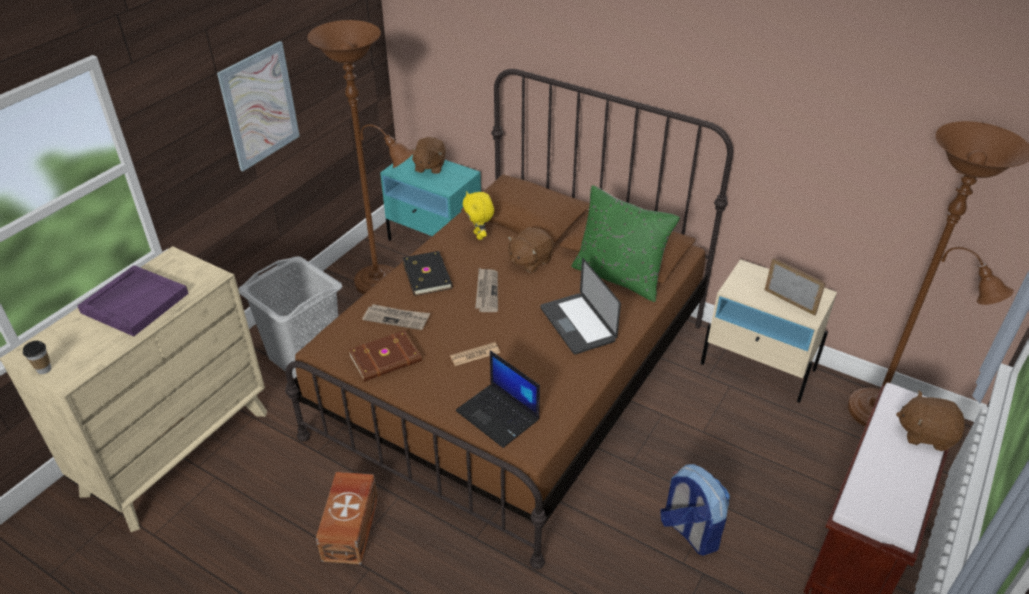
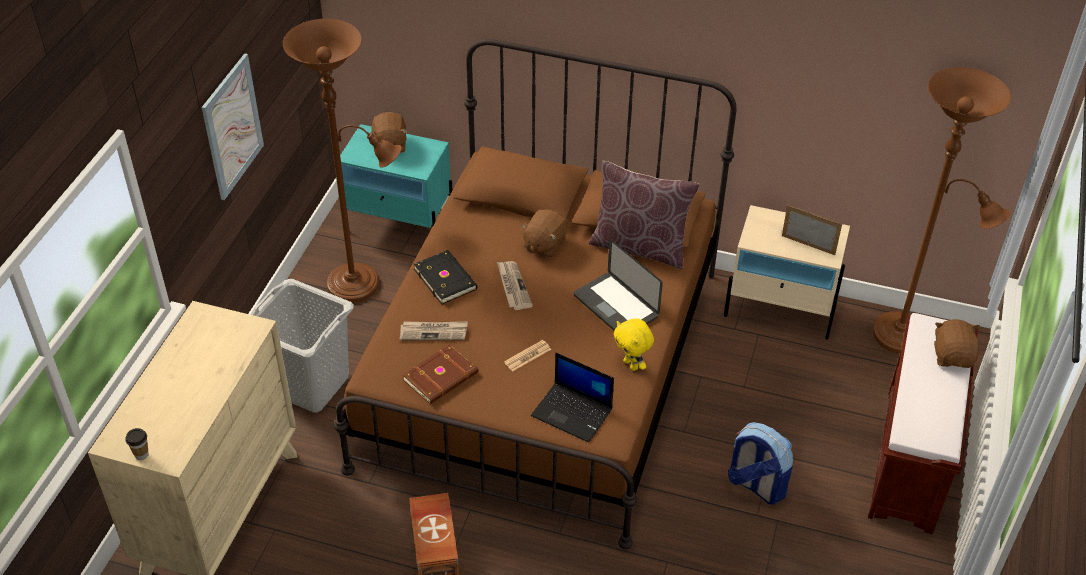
camera: 15 degrees left, 5 degrees up
purple tray [77,265,189,337] -> none
yellow plush toy [463,192,494,240] -> yellow plush toy moved to [614,318,654,371]
green pillow [571,185,680,302] -> brown pillow [589,161,699,269]
brown plush toy [896,390,965,451] -> brown plush toy turned 90 degrees clockwise [934,319,980,368]

